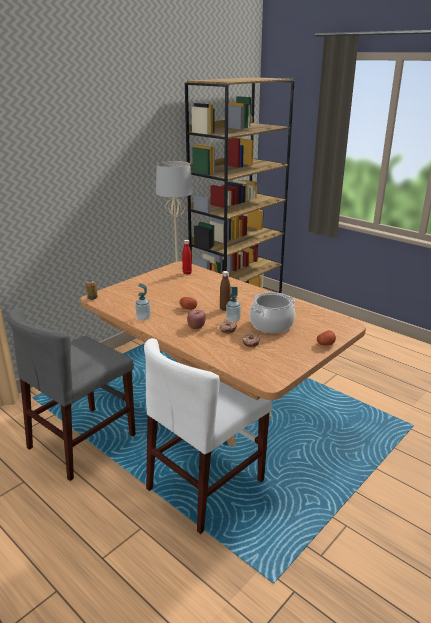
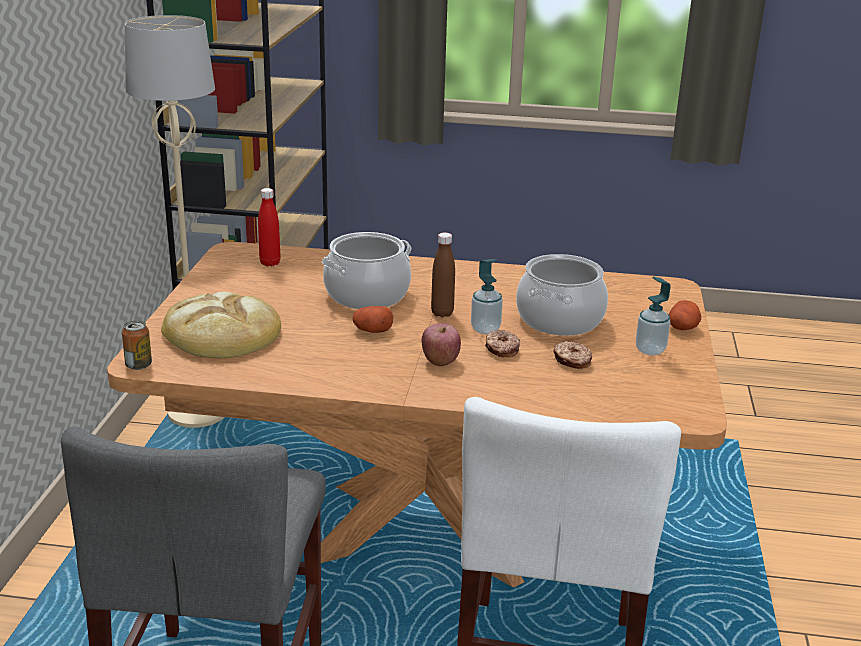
camera: 35 degrees left, 0 degrees up
soap dispenser [135,283,151,320] -> soap dispenser moved to [636,277,671,356]
none -> bread [161,292,281,359]
none -> cooking pot [321,232,411,309]

